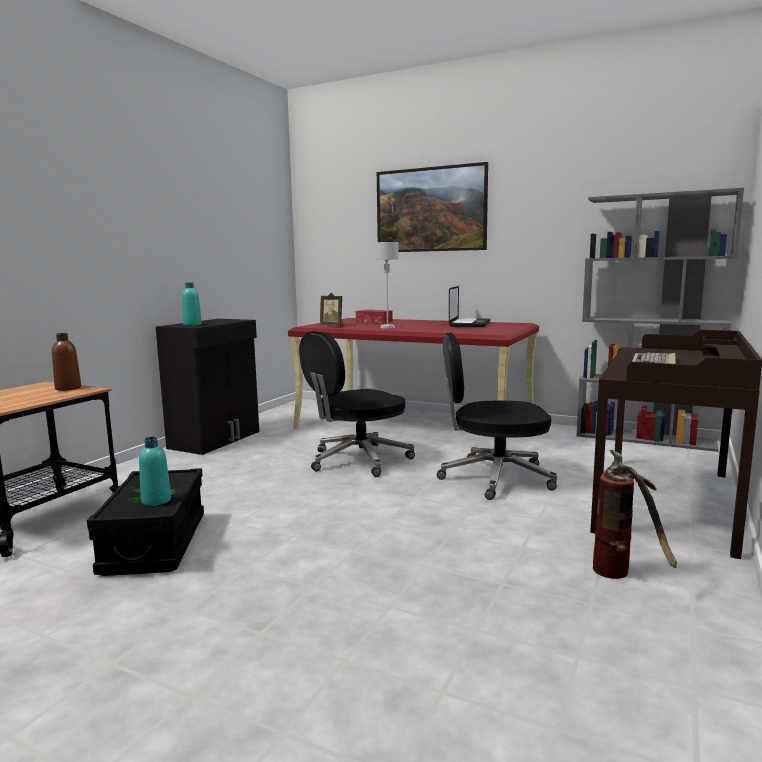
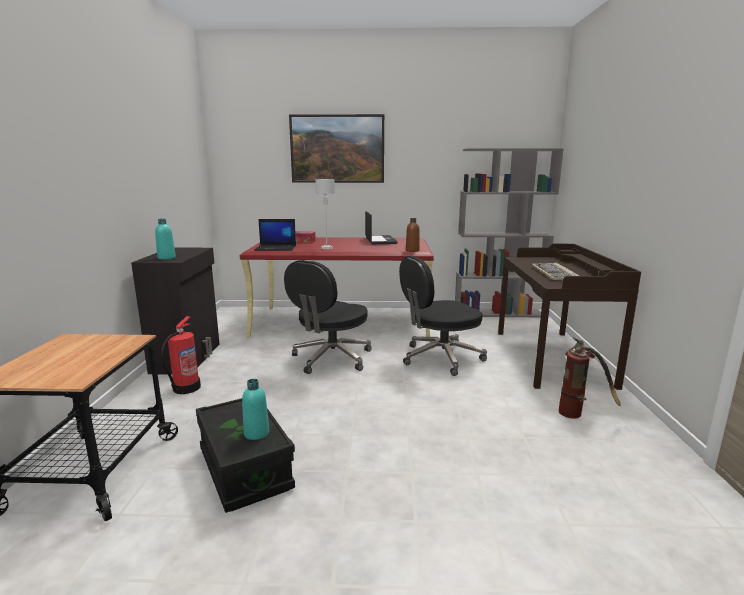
camera: 25 degrees left, 5 degrees up
brown bottle [52,333,81,391] -> brown bottle moved to [406,218,420,252]
picture frame [320,293,343,326] -> laptop [255,219,296,251]
none -> fire extinguisher [161,316,201,394]

